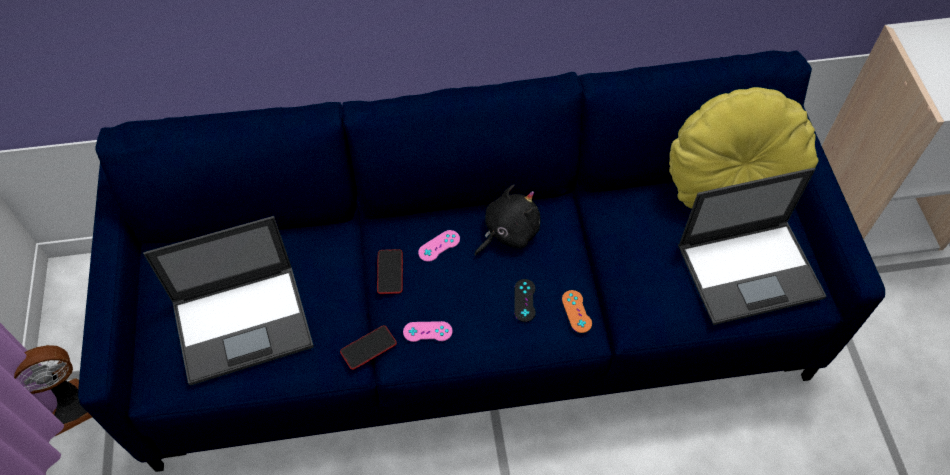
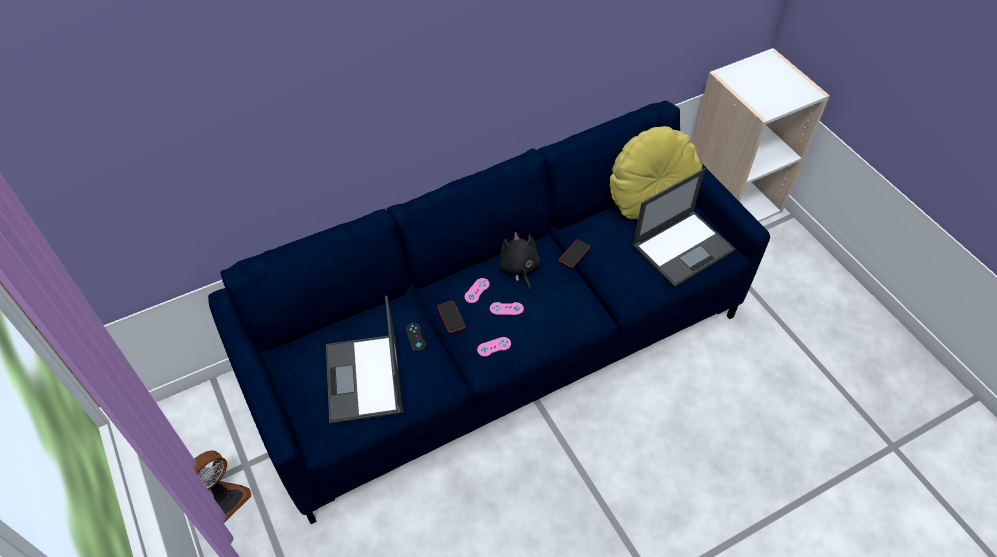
camera: 20 degrees left, 5 degrees down
laptop [143,216,314,385] -> laptop turned 120 degrees clockwise [326,296,404,424]
phone [340,325,397,370] -> phone moved to [559,240,590,268]
black plush toy [475,184,540,256] -> black plush toy turned 45 degrees counterclockwise [500,232,540,291]
black game controller [514,279,536,322] -> black game controller moved to [406,323,426,352]
orange game controller [562,290,592,333] -> none
none -> pink game controller [490,302,524,315]

